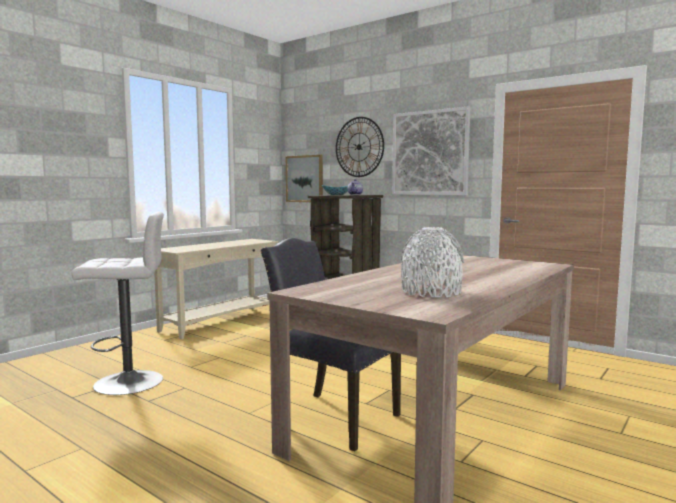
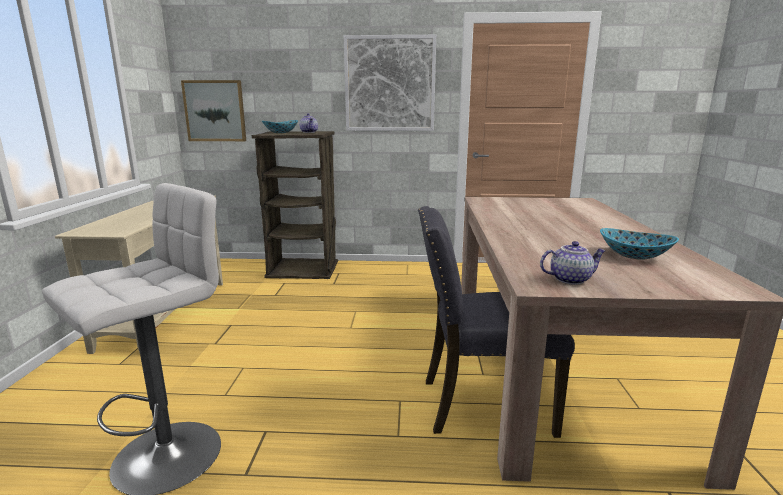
camera: 35 degrees left, 10 degrees up
wall clock [336,117,384,177] -> none
white vase [401,227,464,298] -> bowl [600,228,679,259]
none -> teapot [540,241,606,285]

